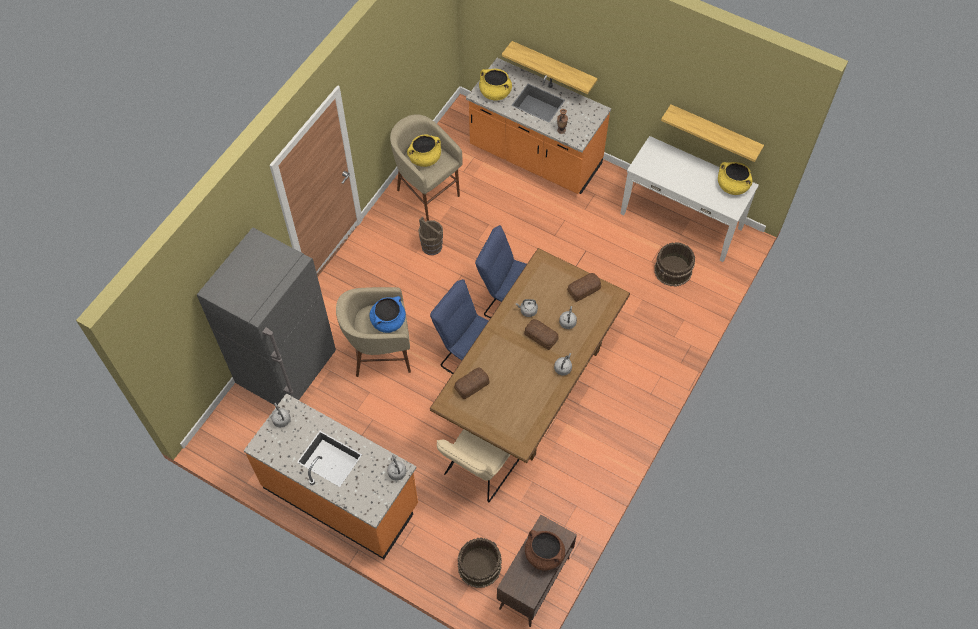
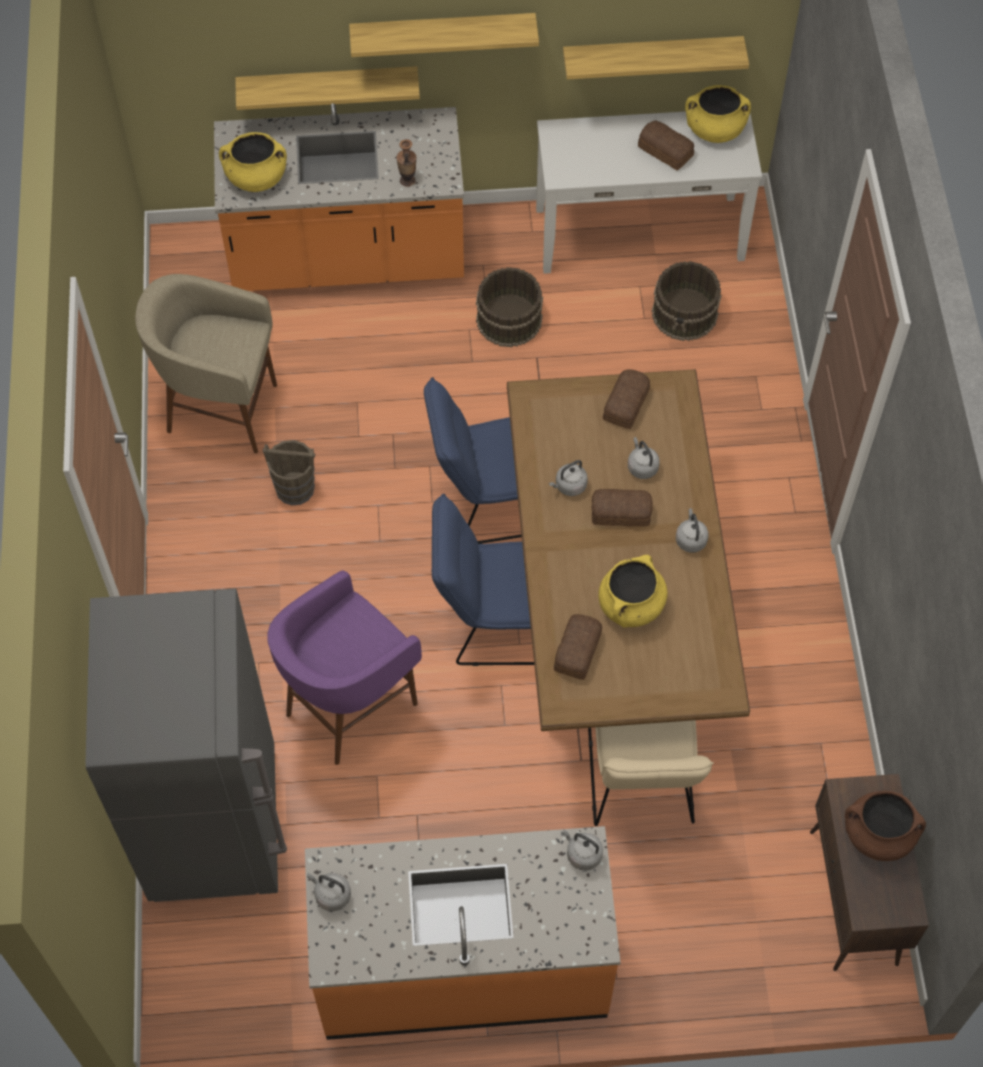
camera: 35 degrees left, 0 degrees up
beige stool [336,287,411,377] -> purple stool [267,570,422,765]
blue cooking pot [369,296,406,333] -> none
yellow cooking pot [407,134,441,167] -> yellow cooking pot moved to [598,555,668,628]
brown bucket [457,538,502,588] -> brown bucket moved to [476,267,543,347]
none -> shelf [349,13,539,57]
none -> bread [638,120,694,170]

